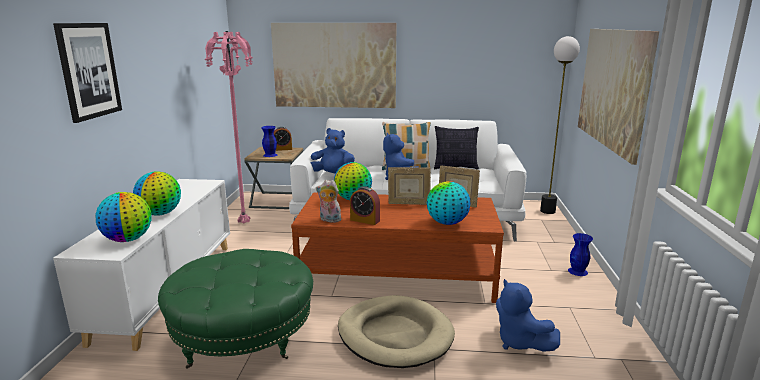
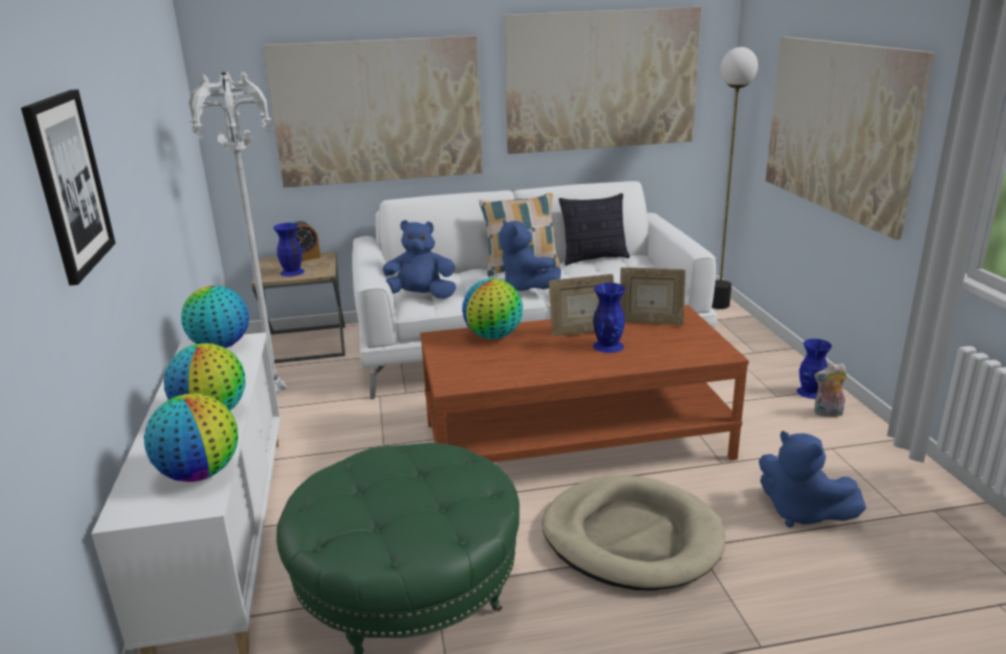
camera: 15 degrees left, 5 degrees up
pink floor lamp [205,31,253,224] -> white floor lamp [189,72,287,394]
plush toy [316,180,341,223] -> plush toy moved to [814,363,847,417]
alarm clock [350,186,380,225] -> none
globe [427,181,471,225] -> globe moved to [181,286,249,348]
none -> picture [504,7,701,154]
none -> blue vase [593,283,626,353]

